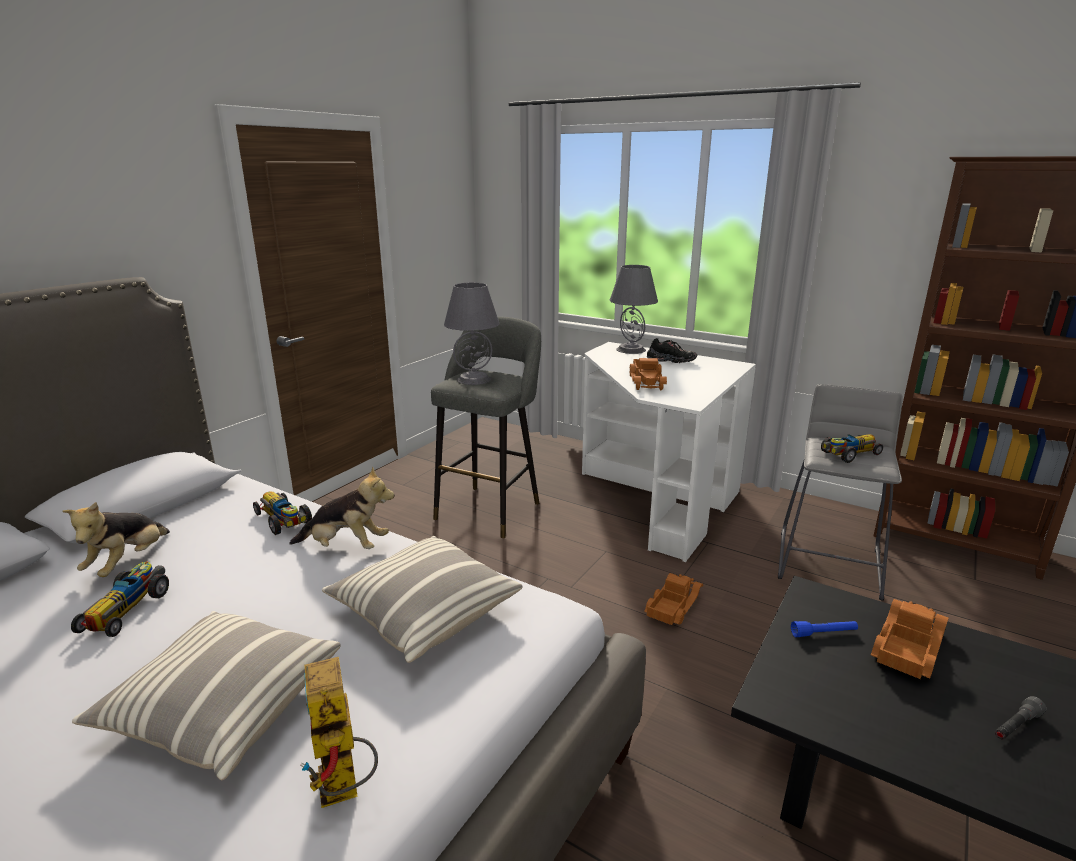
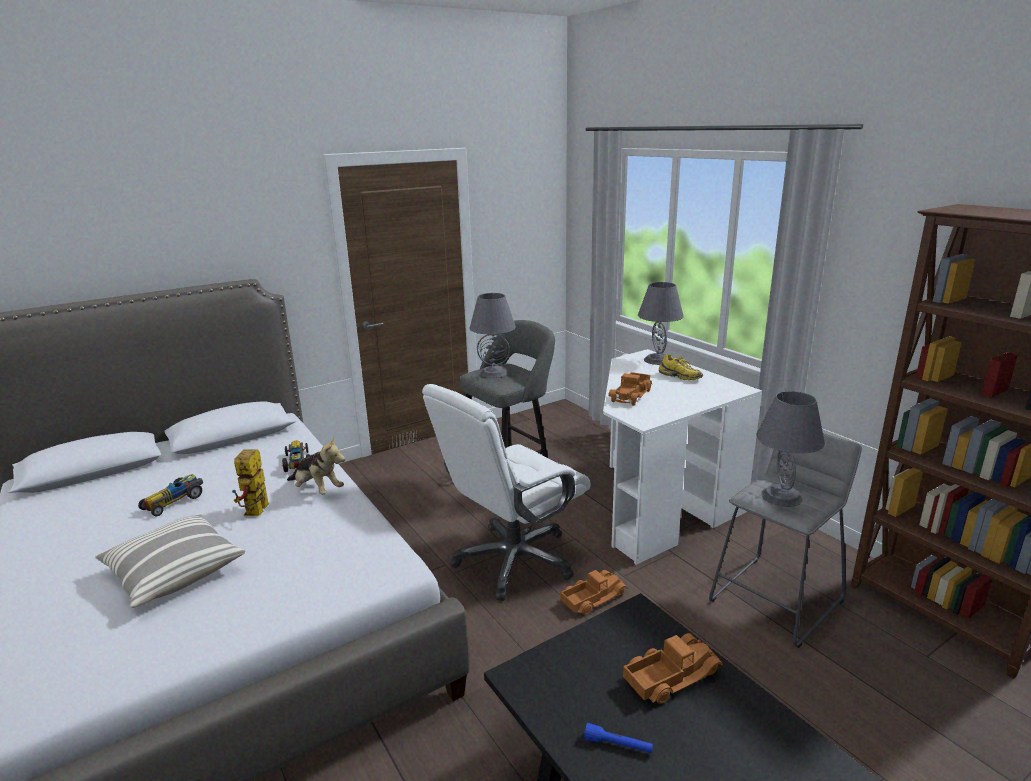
camera: 25 degrees right, 0 degrees up
plush toy [62,502,170,577] -> none
toy robot [300,657,378,808] -> toy robot moved to [232,449,269,516]
pillow [322,536,522,663] -> none
black shoe [647,338,697,363] -> yellow shoe [659,354,703,380]
blue flashlight [791,621,858,637] -> blue flashlight moved to [584,723,653,753]
toy car [821,434,883,463] -> grey table lamp [756,391,825,507]
grey flashlight [995,696,1046,739] -> none
none -> white office chair [422,384,591,601]

